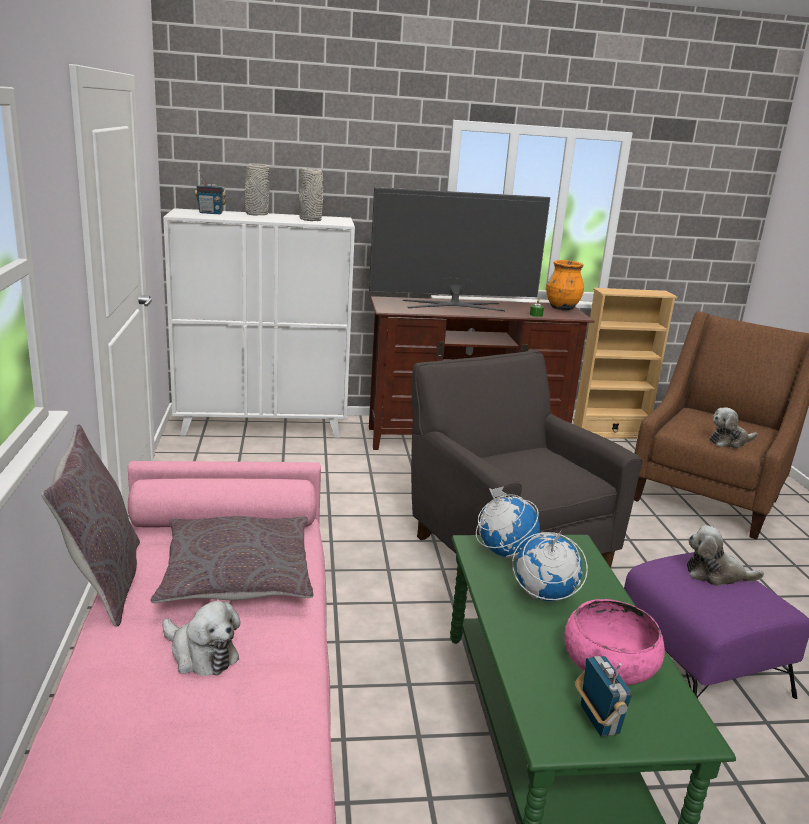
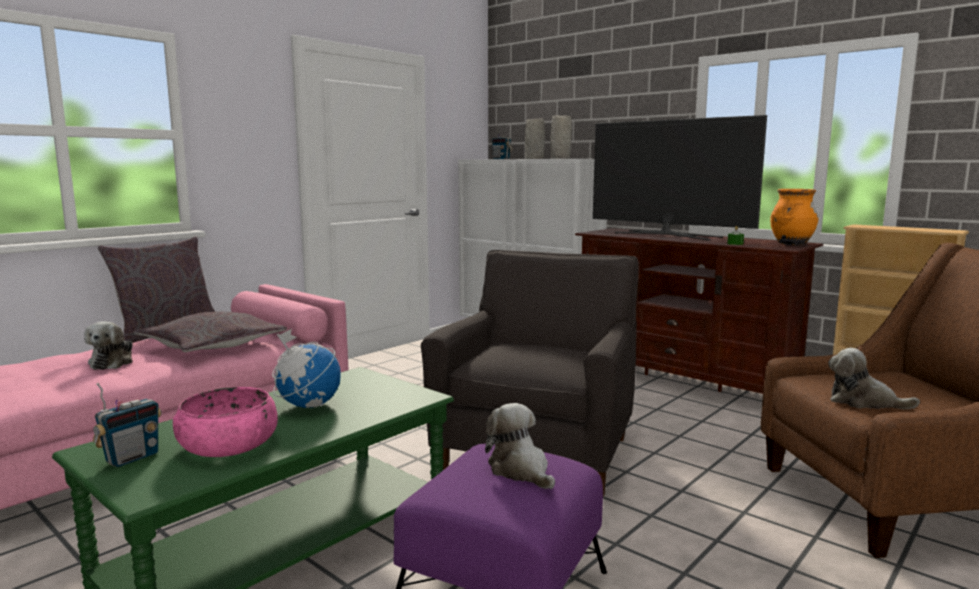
camera: 50 degrees right, 10 degrees down
globe [476,486,540,558] -> none

